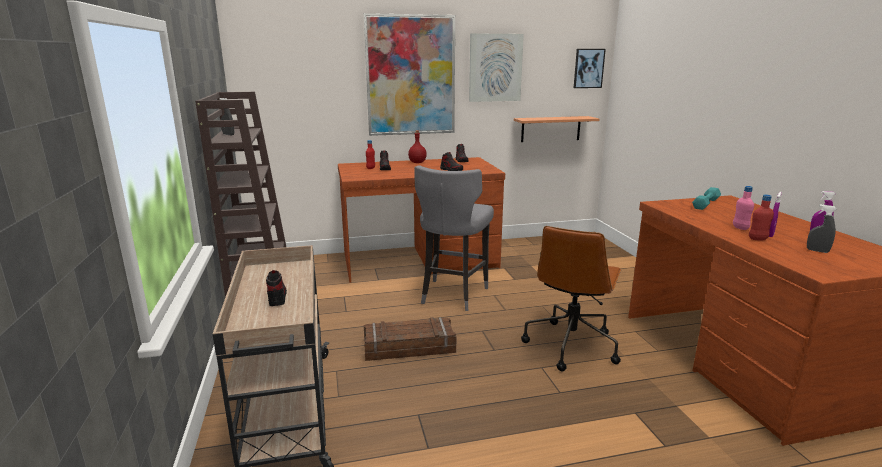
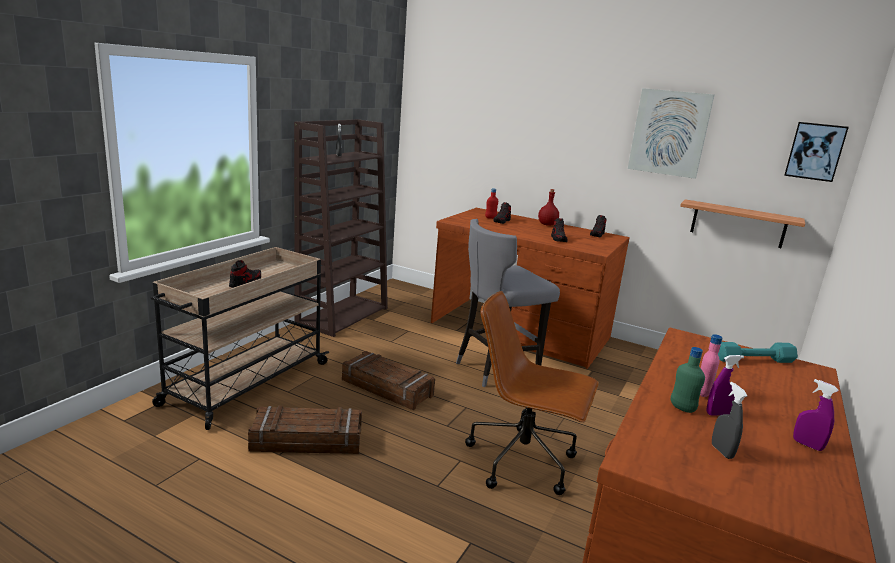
camera: 40 degrees right, 0 degrees up
picture [364,13,455,136] -> none
brown office chair [521,226,621,371] -> brown office chair turned 45 degrees clockwise [465,291,599,495]
red bottle [749,194,774,241] -> green bottle [671,347,705,413]
none -> crate [248,406,362,454]

